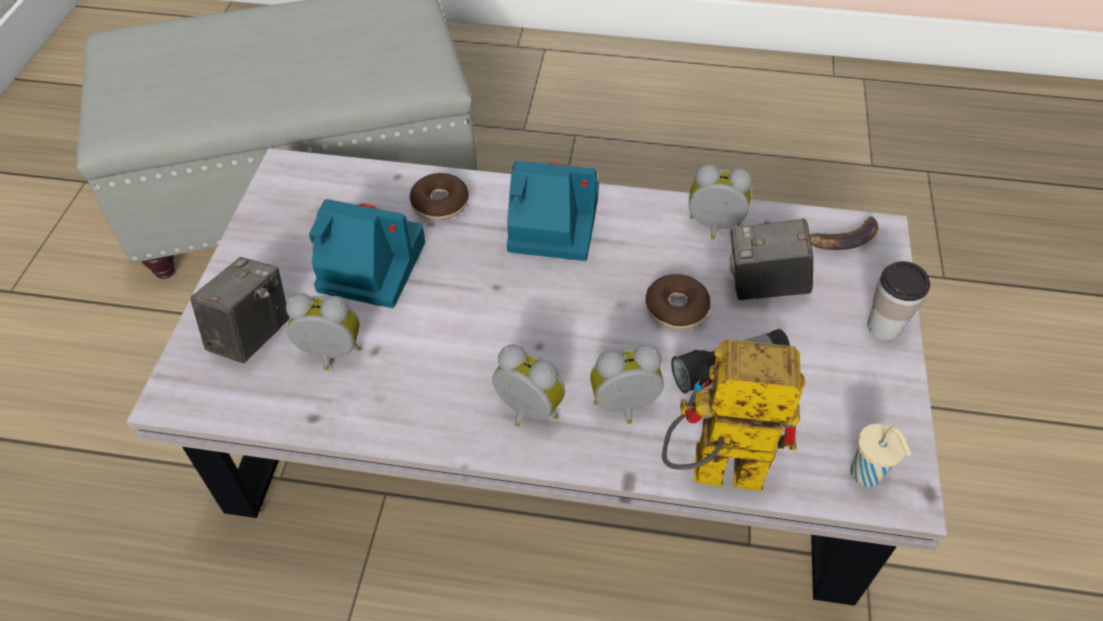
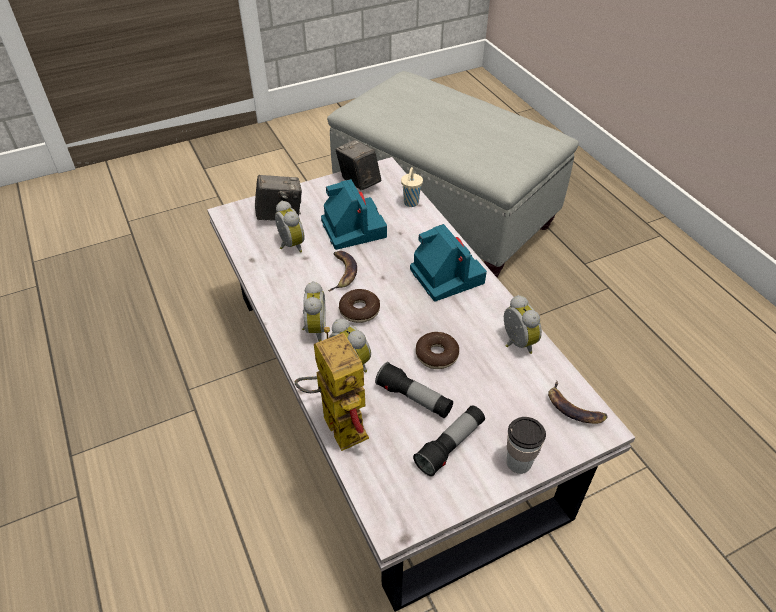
camera: 55 degrees right, 5 degrees down
donut [409,173,468,221] -> donut moved to [339,289,380,323]
camera [730,218,813,300] -> camera moved to [335,140,382,191]
beige cup [850,423,911,487] -> beige cup moved to [401,167,423,207]
none -> banana [328,251,357,291]
none -> flashlight [413,405,485,477]

